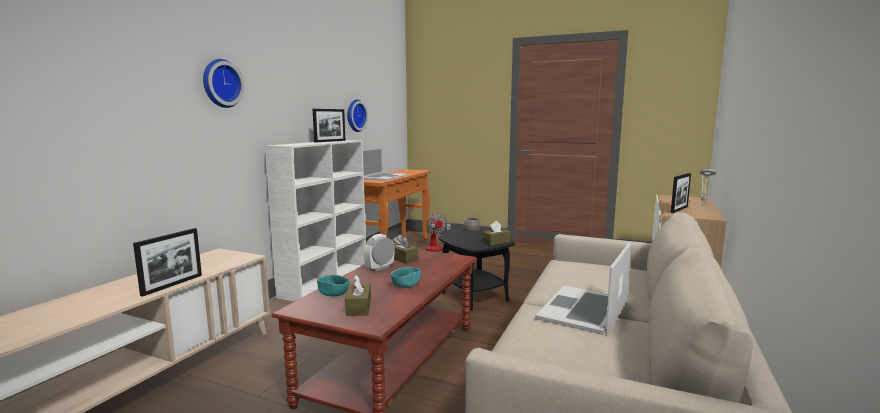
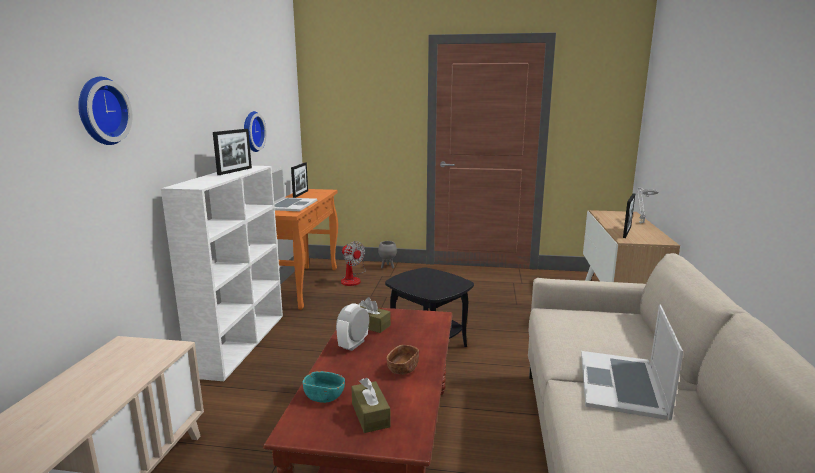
camera: 15 degrees left, 5 degrees up
picture frame [133,228,202,297] -> picture frame moved to [291,163,308,198]
turquoise bowl [391,267,421,288] -> brown bowl [386,345,419,375]
brown tissue box [482,221,511,246] -> none

